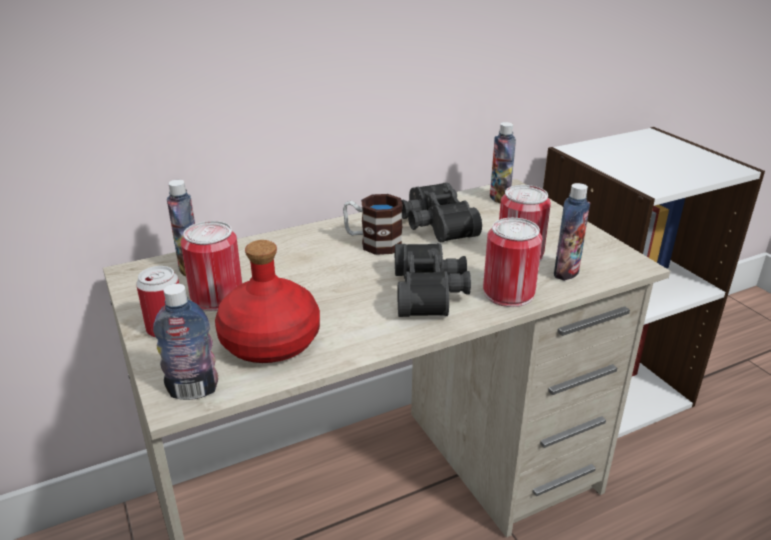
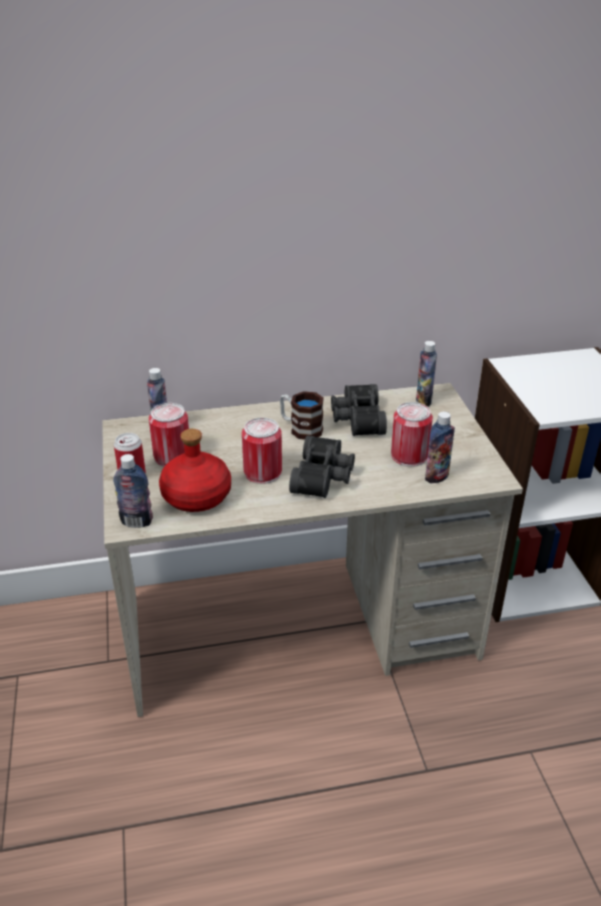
camera: 15 degrees right, 5 degrees up
can [483,218,542,307] -> can moved to [242,418,282,484]

